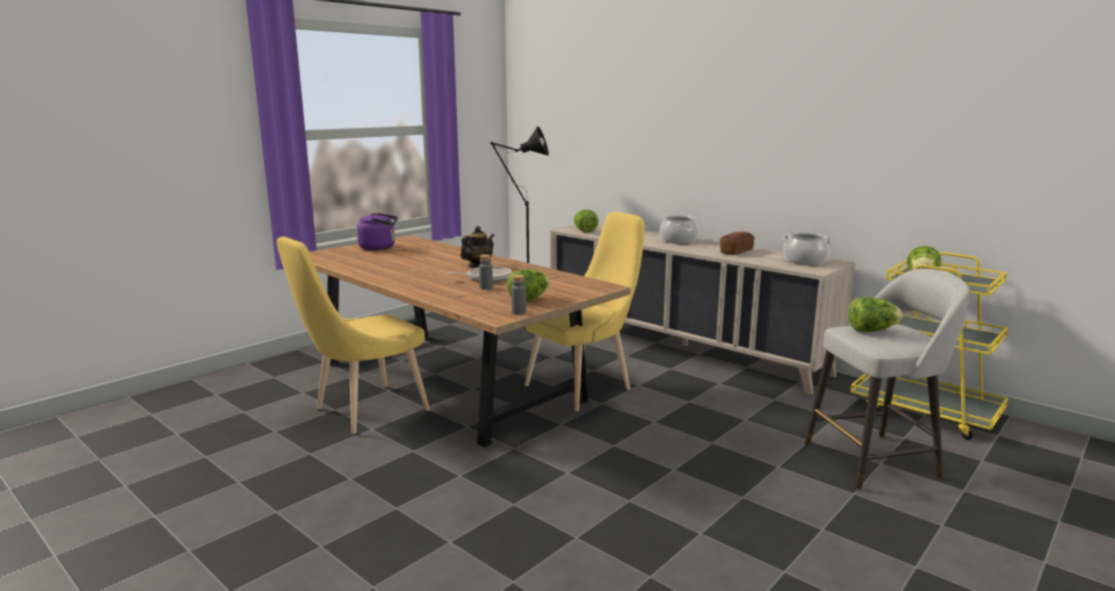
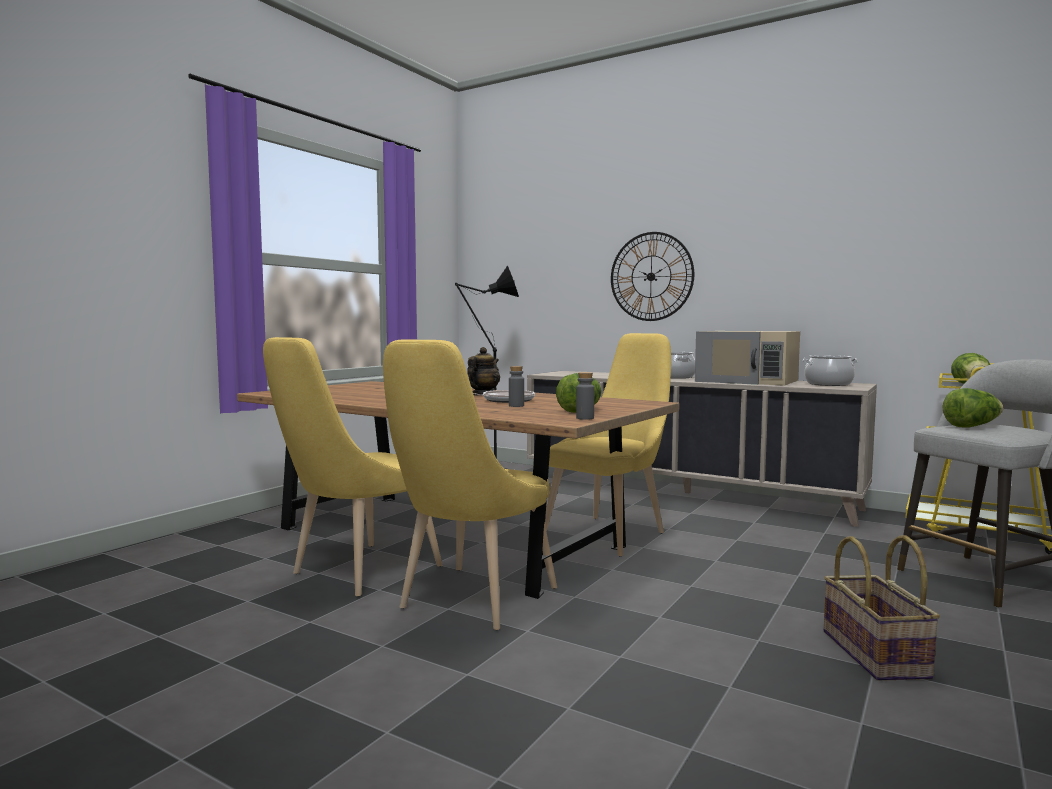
camera: 10 degrees left, 10 degrees down
purple kettle [357,213,398,250] -> none
lettuce [574,210,598,232] -> none
bread [720,232,755,255] -> beige microwave [695,331,800,386]
none -> yellow chair [383,339,557,630]
none -> wall clock [611,232,694,321]
none -> basket [824,535,940,681]

